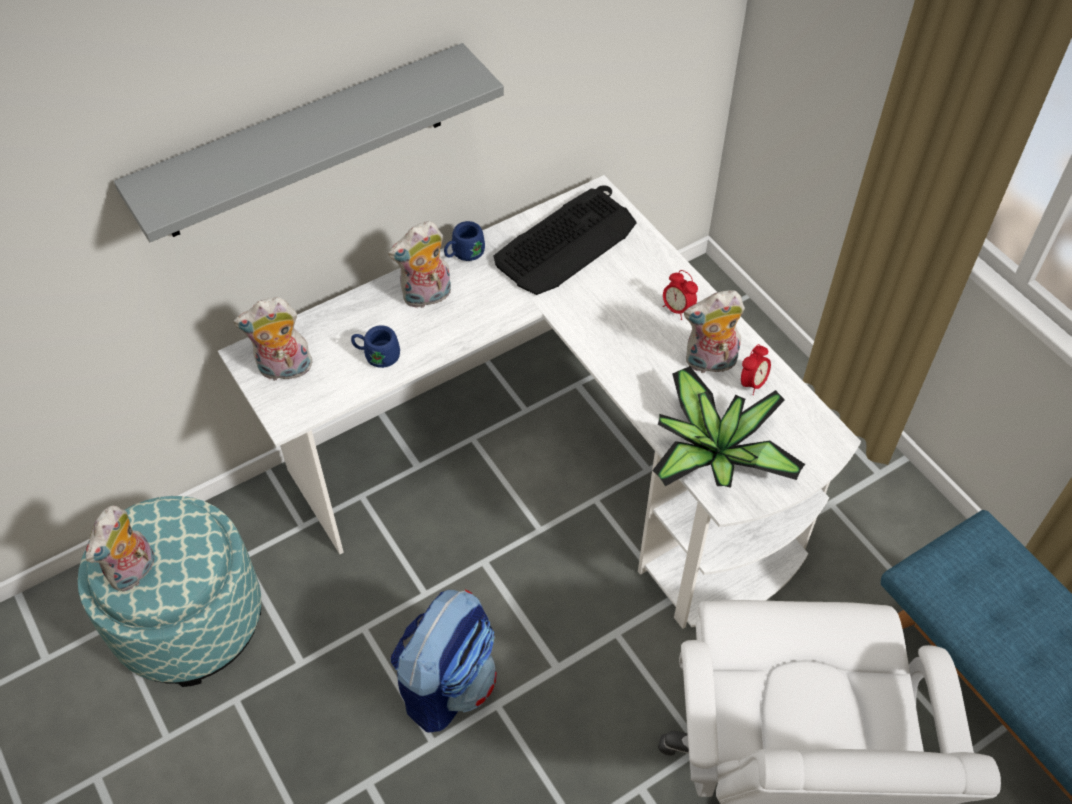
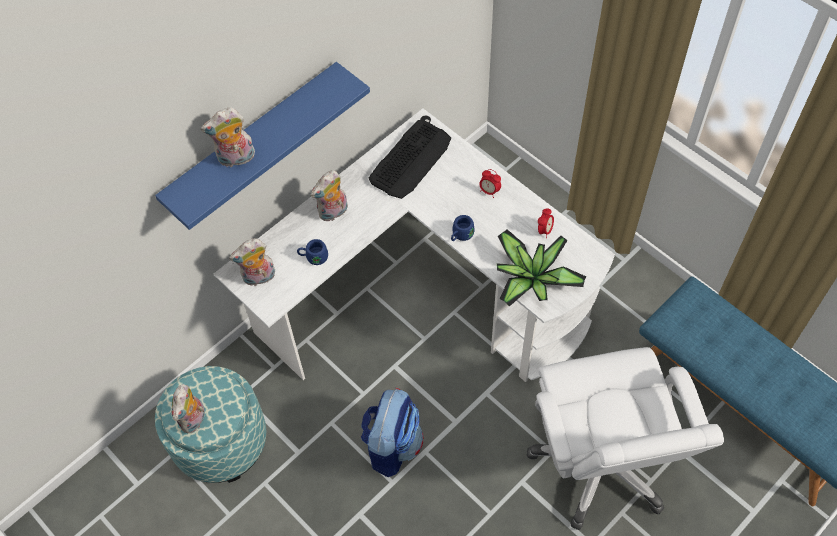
camera: 10 degrees left, 5 degrees up
grey shelf [114,43,504,242] -> blue shelf [155,62,370,230]
blue mug [444,221,485,261] -> blue mug moved to [451,215,475,241]
plush toy [684,290,745,373] -> plush toy moved to [201,107,255,167]

